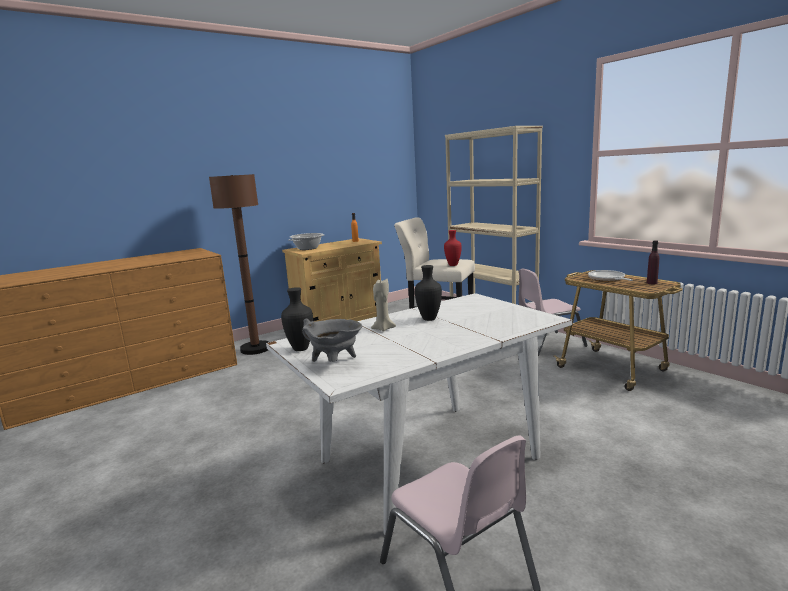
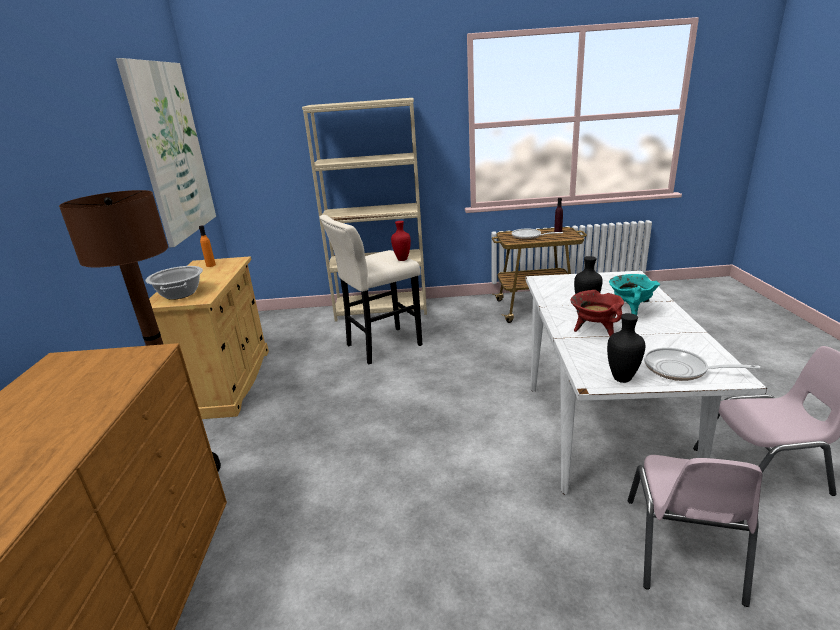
camera: 55 degrees left, 10 degrees up
grey cooking pot [302,318,362,362] -> frying pan [644,348,760,381]
beige candle [371,279,396,332] -> red cooking pot [570,290,624,336]
pink chair [519,269,588,356] -> pink chair moved to [628,455,763,607]
none -> picture [116,58,216,247]
none -> turquoise cooking pot [609,274,660,315]

